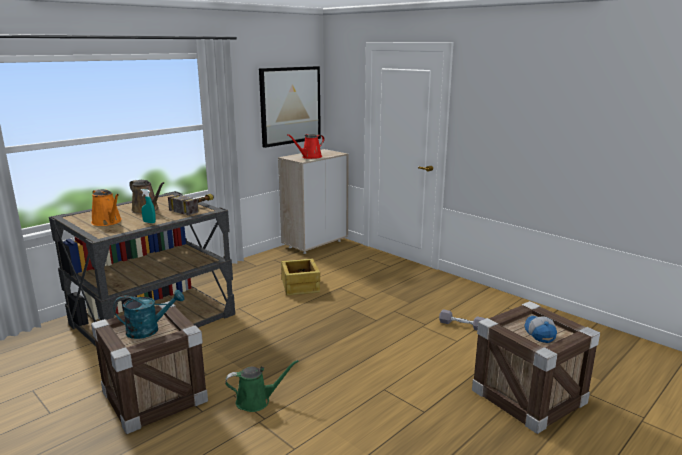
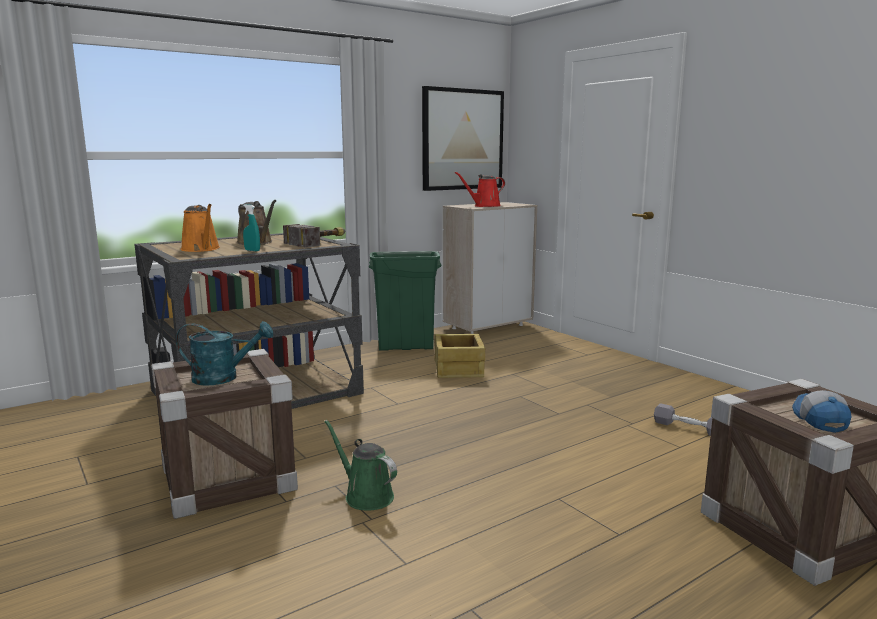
camera: 10 degrees right, 5 degrees down
green watering can [225,360,299,412] -> green watering can turned 135 degrees counterclockwise [324,420,397,511]
none -> green trash can [369,251,441,351]

